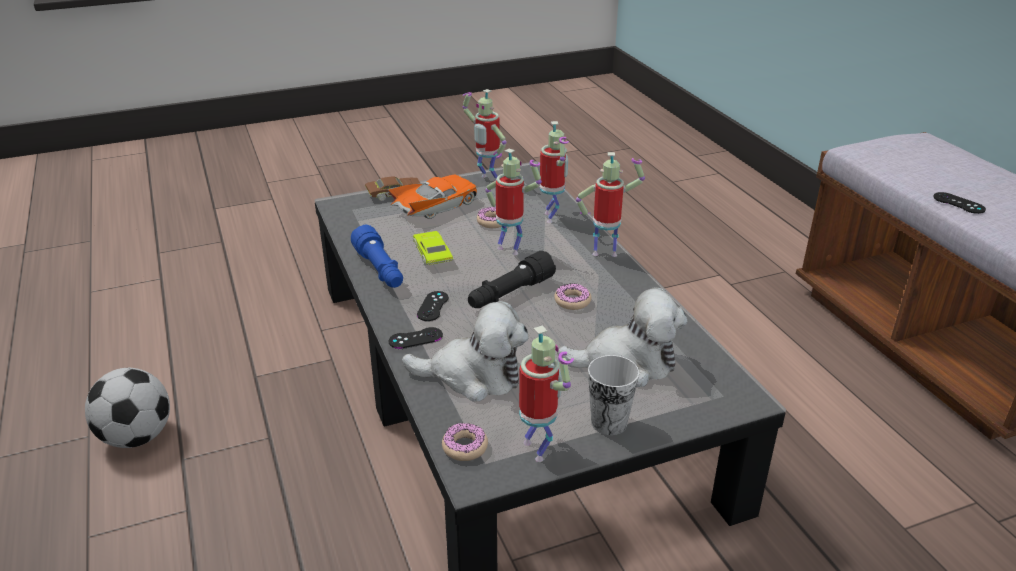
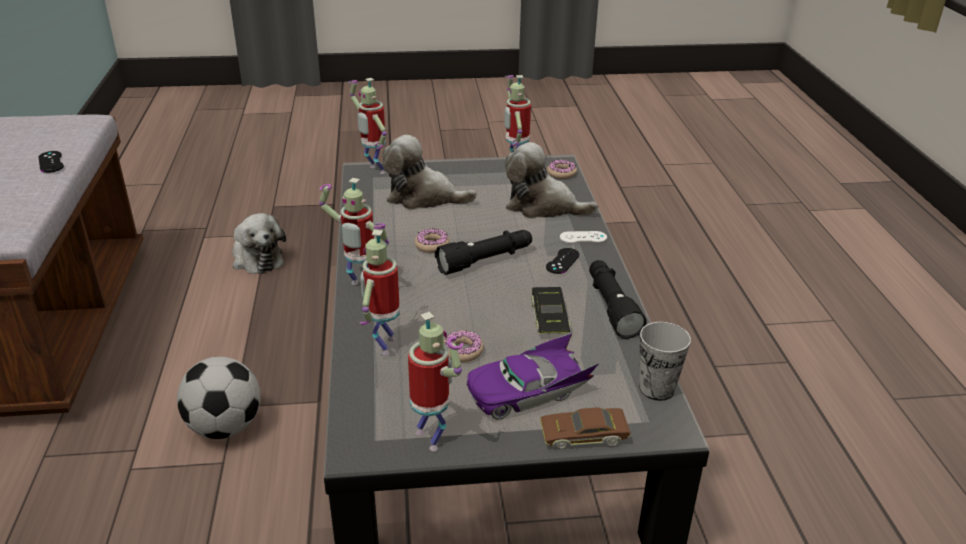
camera: 165 degrees left, 0 degrees up
football [85,368,170,448] -> football moved to [177,357,261,439]
blue flashlight [351,225,403,288] -> black flashlight [589,260,647,339]
orange toy car [387,175,477,219] -> purple toy car [466,333,599,420]
black game controller [389,327,443,349] -> white game controller [560,231,607,243]
green toy car [413,231,453,265] -> black toy car [531,287,570,334]
toy robot [485,149,542,255] -> toy robot moved to [348,78,387,174]
cup [588,355,639,435] -> cup moved to [639,322,691,401]
none -> plush toy [232,213,286,274]

